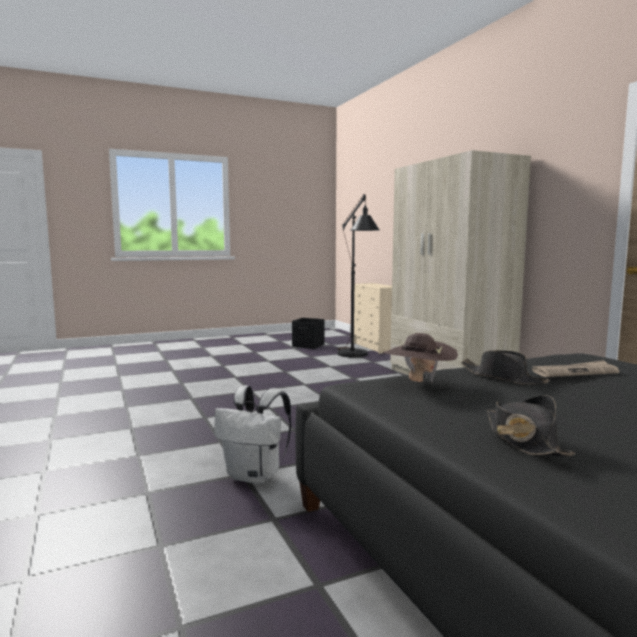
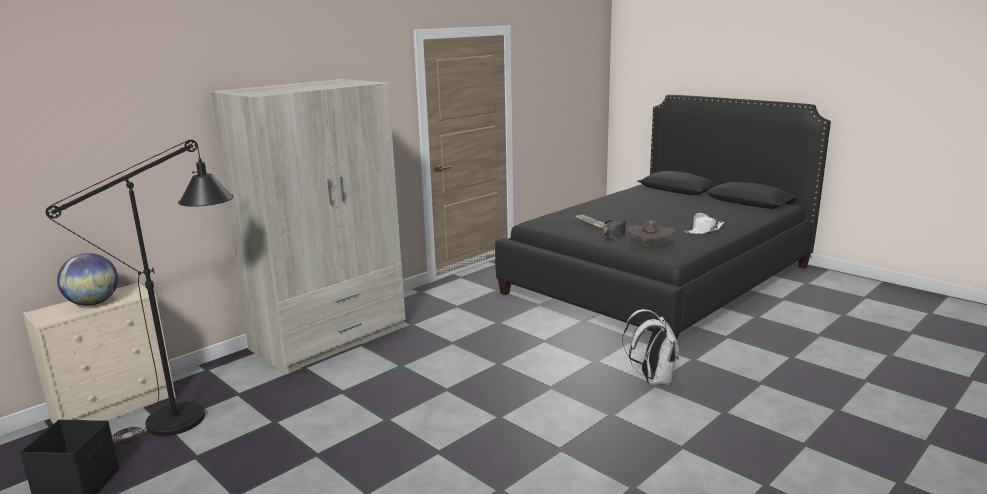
camera: 110 degrees left, 10 degrees up
black hat [487,395,575,456] -> white hat [685,213,724,234]
none -> globe [57,253,118,306]

